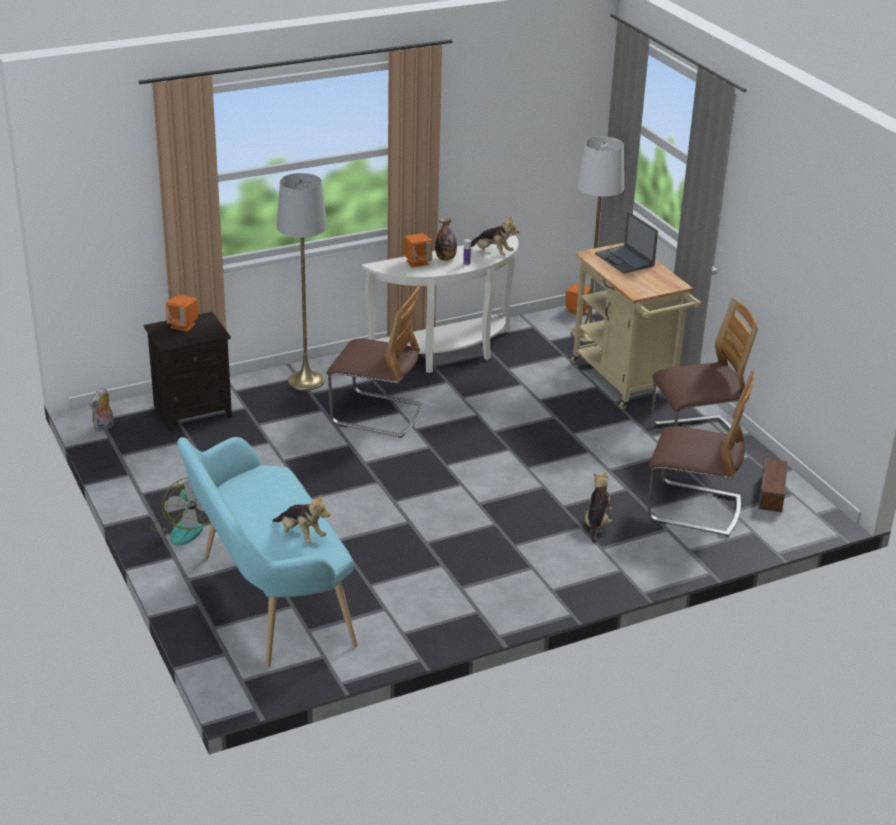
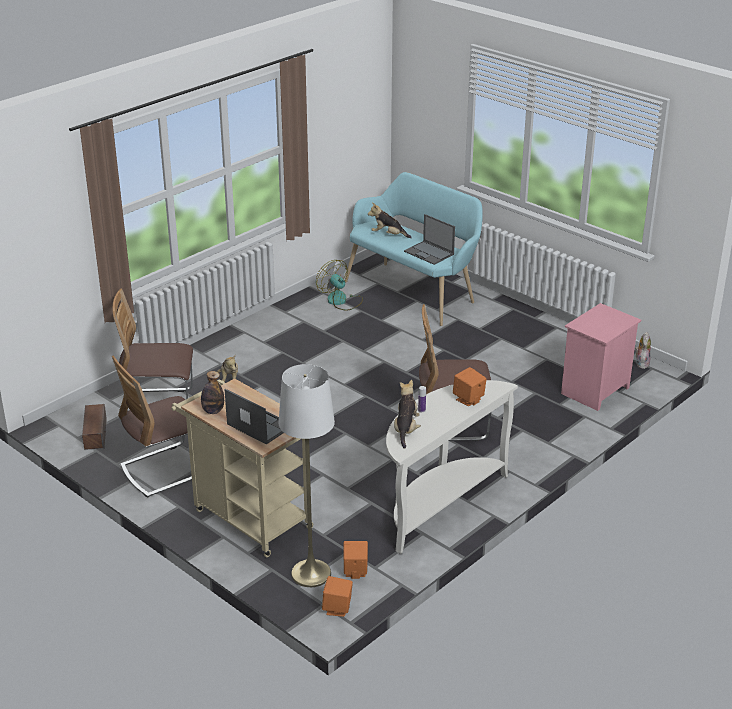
camera: 160 degrees right, 0 degrees up
black nightstand [144,312,232,431] -> pink nightstand [561,303,641,411]
fan [151,477,210,545] -> fan moved to [316,260,363,311]
orange speaker [166,294,198,332] -> orange speaker moved to [343,541,368,579]
grey floor lamp [277,173,327,391] -> none
bottle [435,218,457,261] -> bottle moved to [201,371,224,414]
plush toy [471,216,519,255] -> plush toy turned 90 degrees clockwise [394,380,421,449]
none -> laptop [404,214,455,265]

